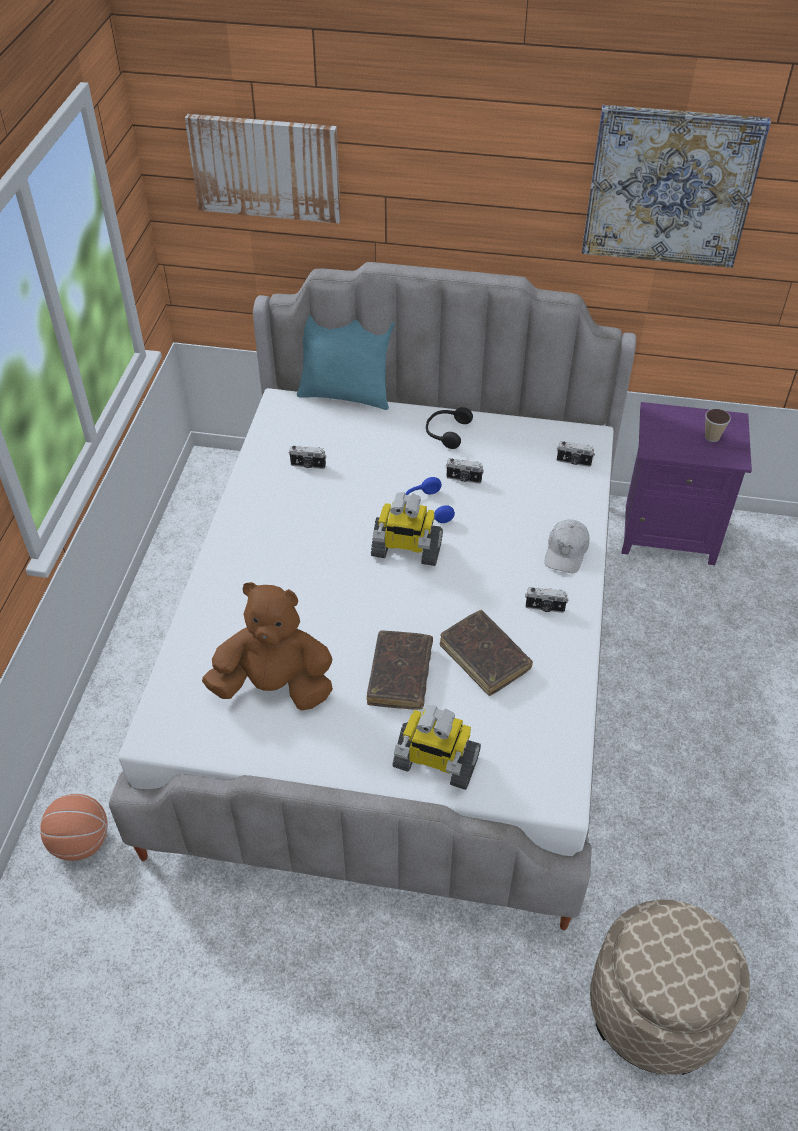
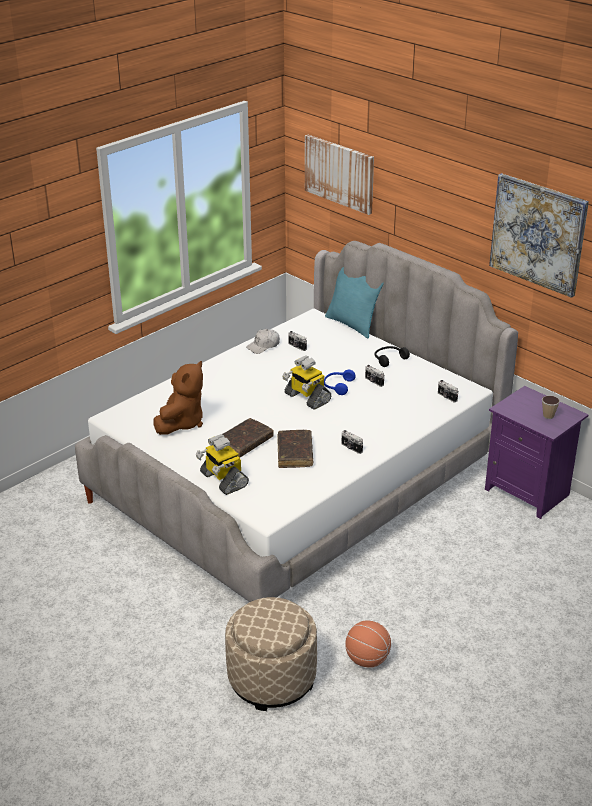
camera: 35 degrees right, 15 degrees down
basketball [40,794,108,861] -> basketball moved to [345,620,391,668]
brown plush toy [202,582,333,710] -> brown plush toy turned 75 degrees clockwise [154,361,203,435]
white cap [545,519,589,573] -> white cap moved to [246,329,280,354]

